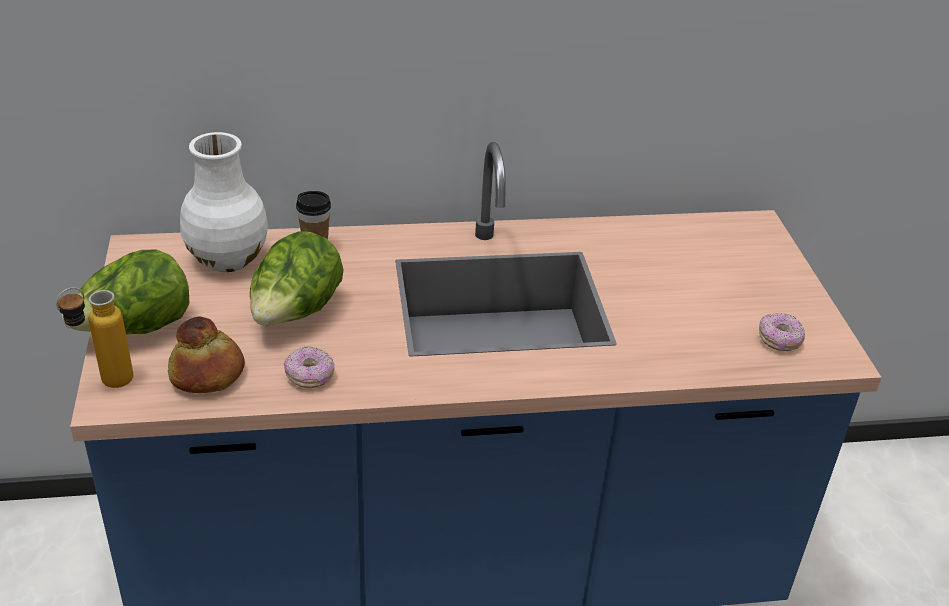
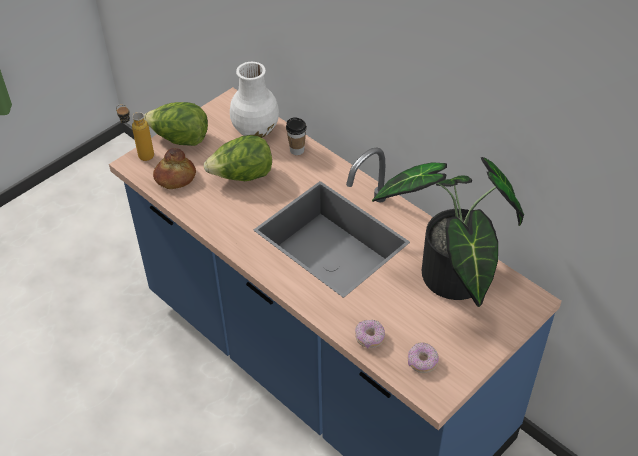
camera: 55 degrees right, 10 degrees up
donut [284,346,335,388] -> donut moved to [355,320,385,349]
none -> potted plant [372,157,524,307]

